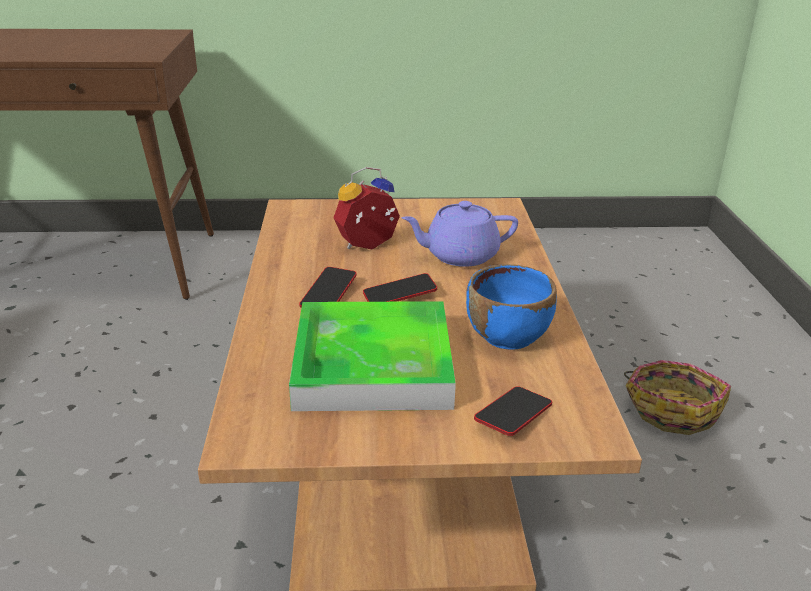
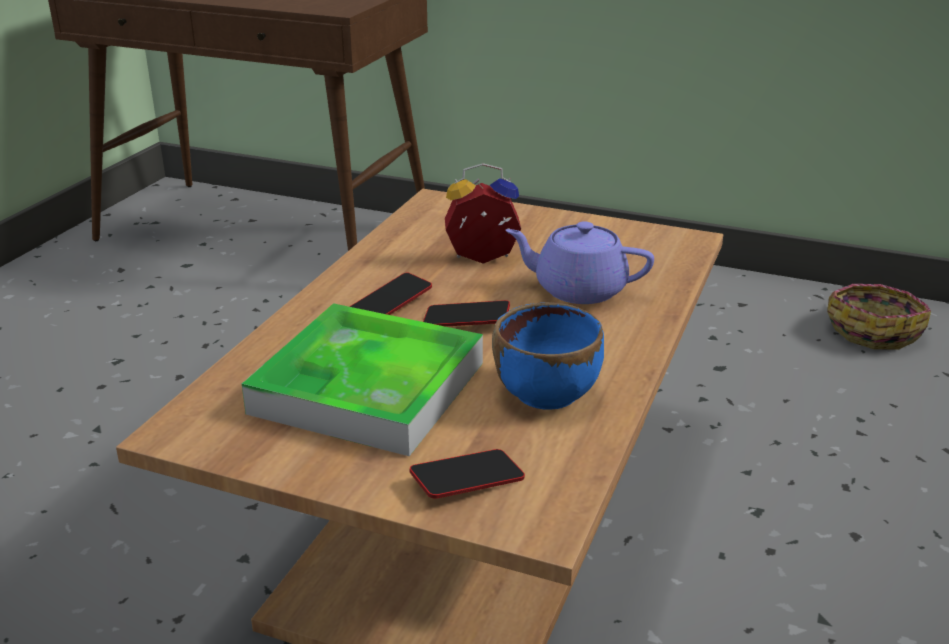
camera: 25 degrees right, 0 degrees up
basket [624,360,731,435] -> basket moved to [827,284,931,350]

